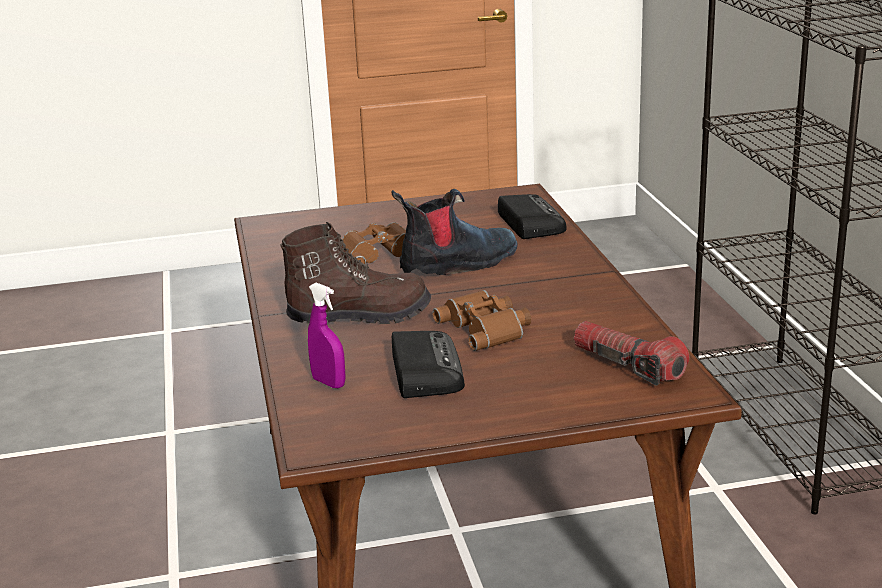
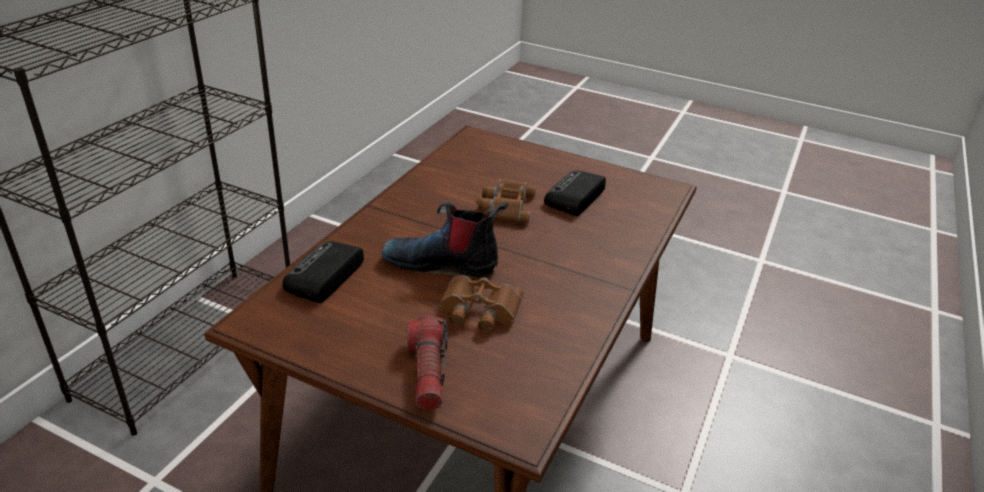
camera: 145 degrees left, 10 degrees up
brown boot [281,222,431,324] -> none
purple spray bottle [308,283,345,388] -> none
flashlight [574,321,689,386] -> flashlight moved to [407,315,448,411]

